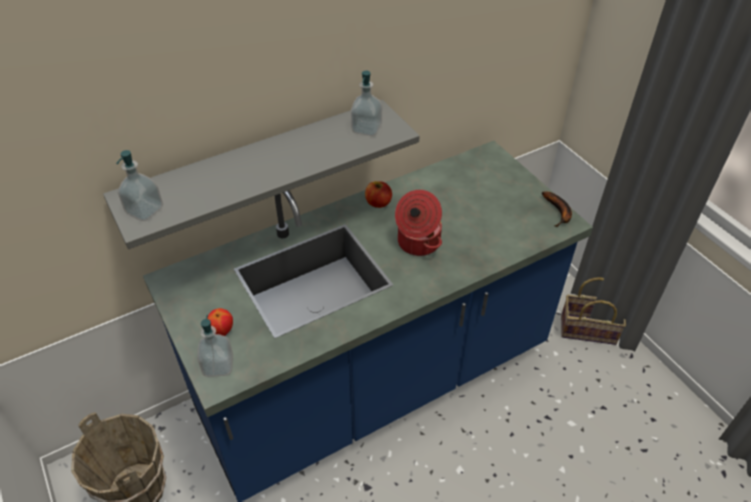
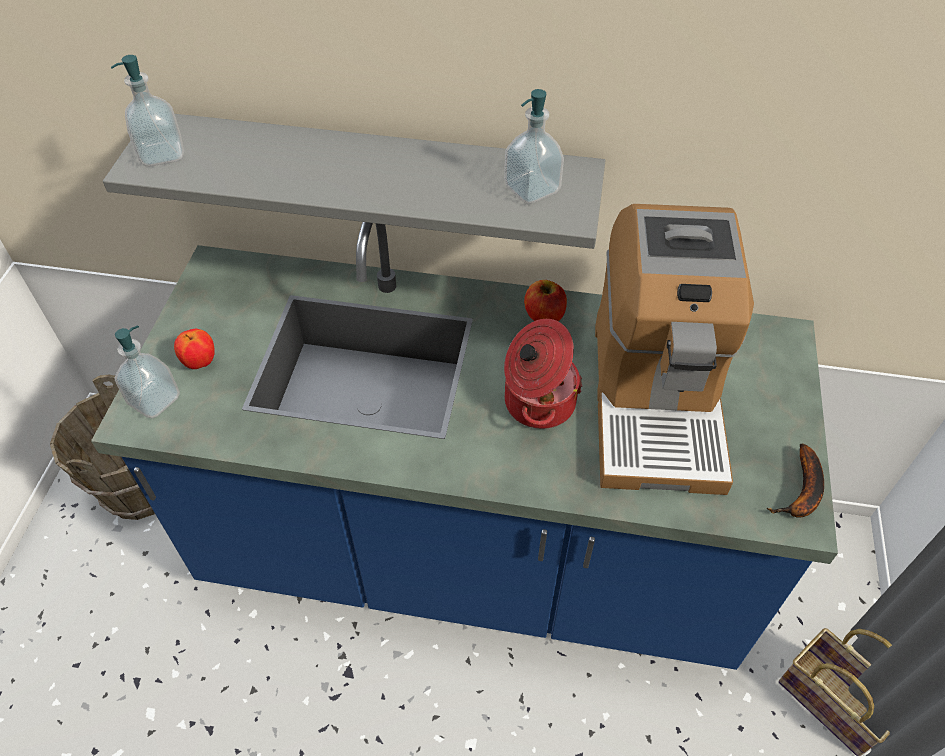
camera: 40 degrees right, 5 degrees up
none -> coffee machine [595,204,754,495]

